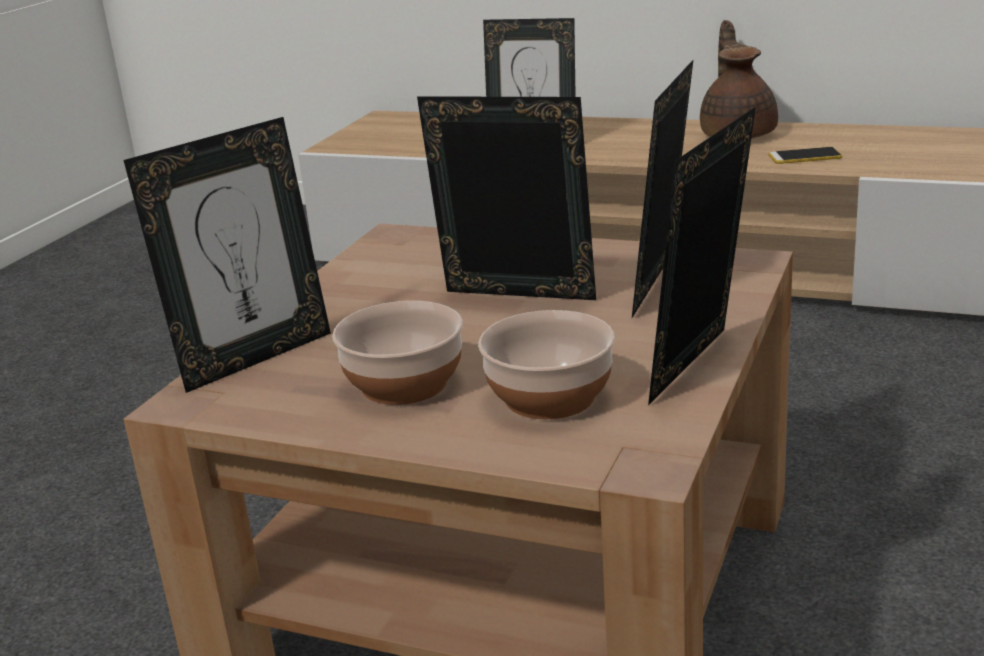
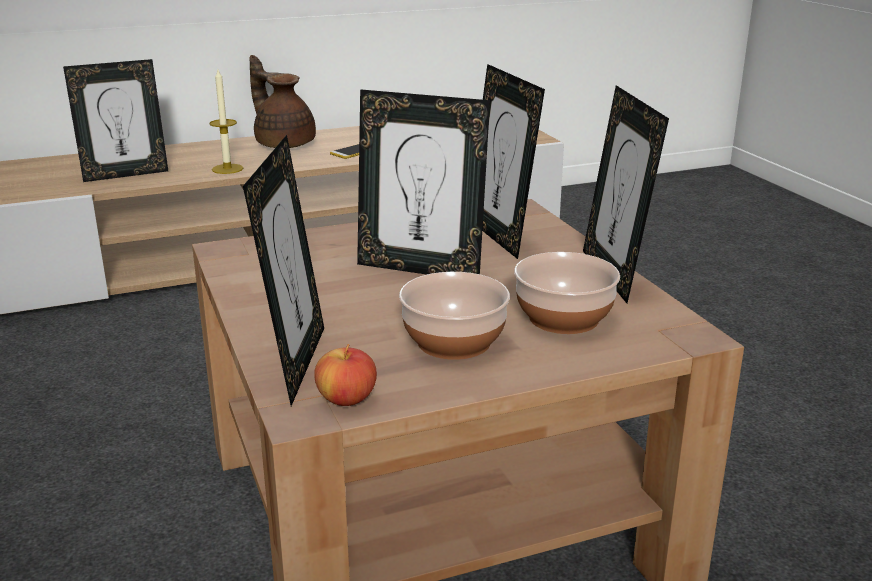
camera: 45 degrees left, 0 degrees up
picture frame [417,96,596,300] -> picture frame turned 135 degrees counterclockwise [357,89,490,275]
none -> candle [209,70,243,174]
none -> apple [314,344,377,406]

